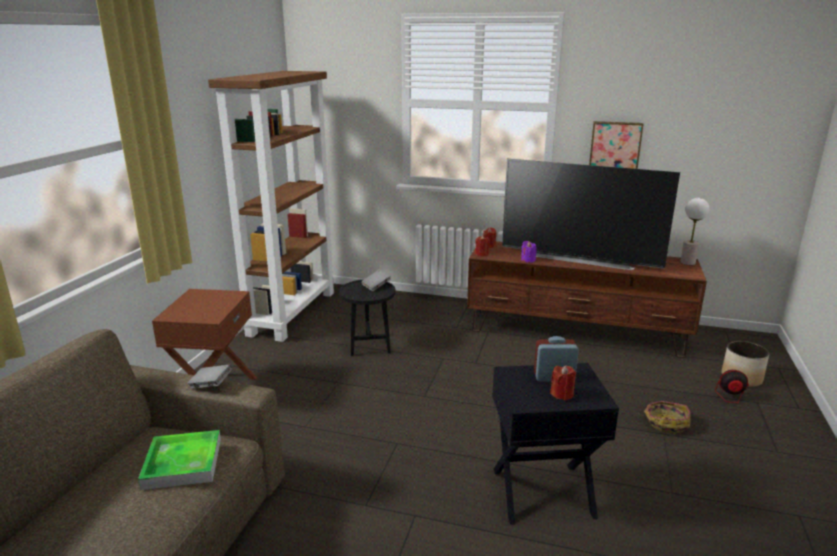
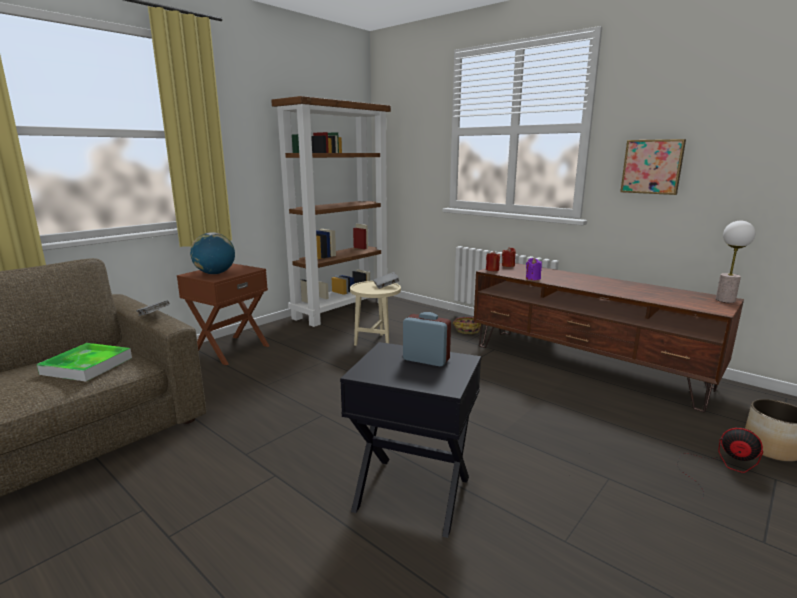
camera: 25 degrees right, 5 degrees down
black side table [339,279,396,356] -> beige side table [350,281,401,346]
television [502,159,680,270] -> none
red candle [550,365,576,400] -> none
basket [638,401,690,434] -> basket moved to [453,317,481,334]
none -> globe [190,232,235,274]

